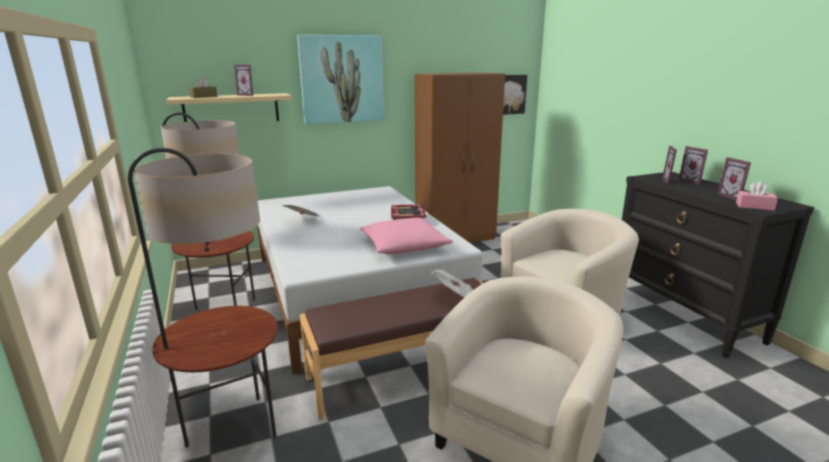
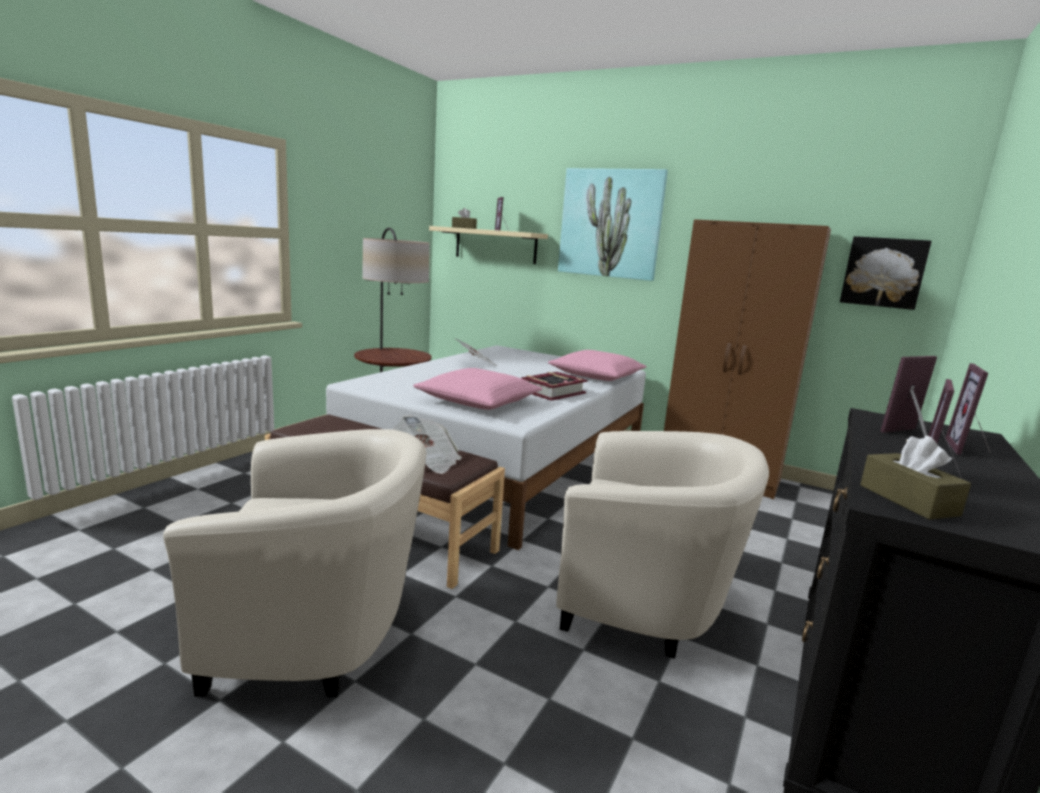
camera: 50 degrees right, 5 degrees down
floor lamp [128,148,278,447] -> none
pink tissue box [736,181,778,211] -> brown tissue box [860,436,971,520]
none -> pink pillow [548,350,647,381]

